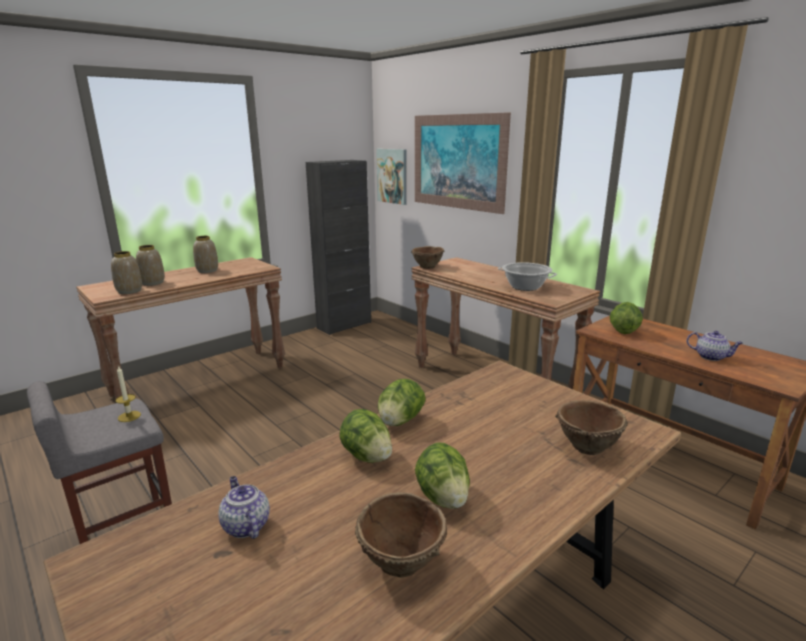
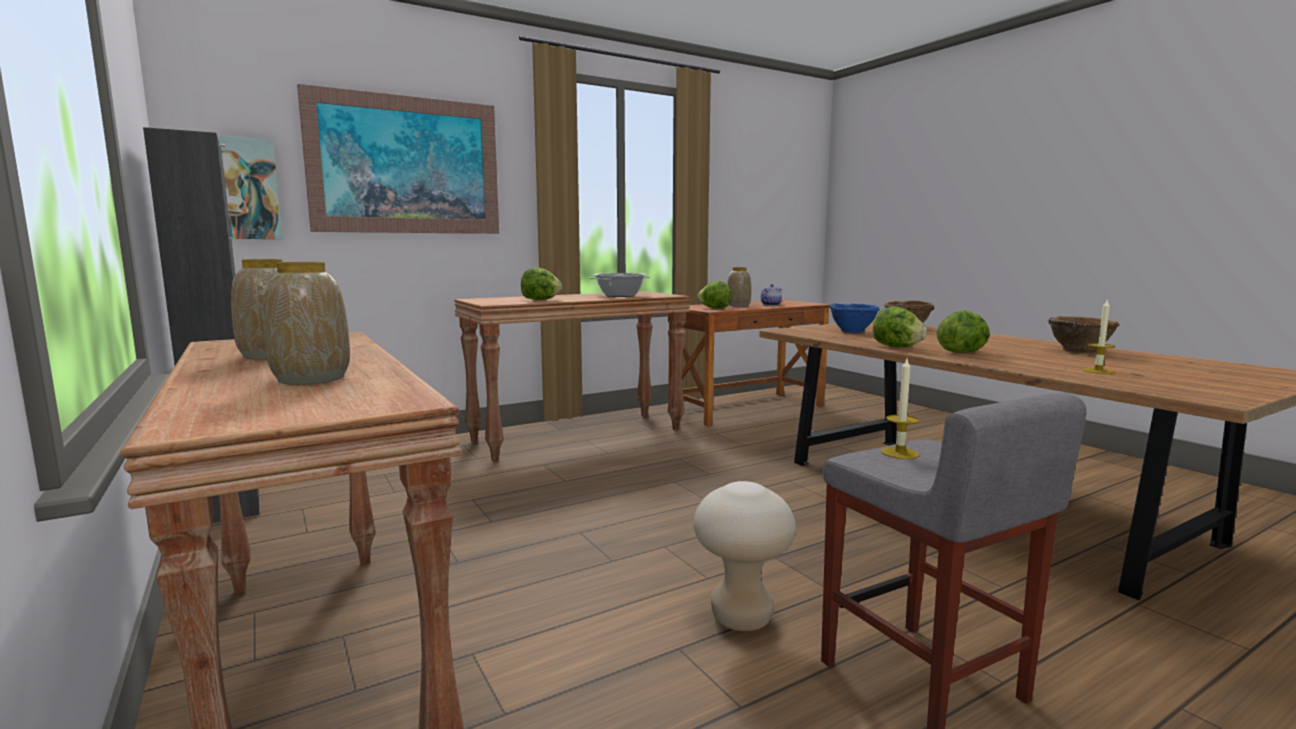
camera: 80 degrees left, 10 degrees down
vase [111,251,142,294] -> vase moved to [727,267,751,307]
teapot [218,476,270,539] -> candle [1082,300,1115,374]
brown bowl [411,246,444,269] -> none
lettuce [415,443,470,509] -> lettuce moved to [521,267,562,300]
none -> beige stool [693,481,796,631]
none -> blue bowl [829,303,880,333]

